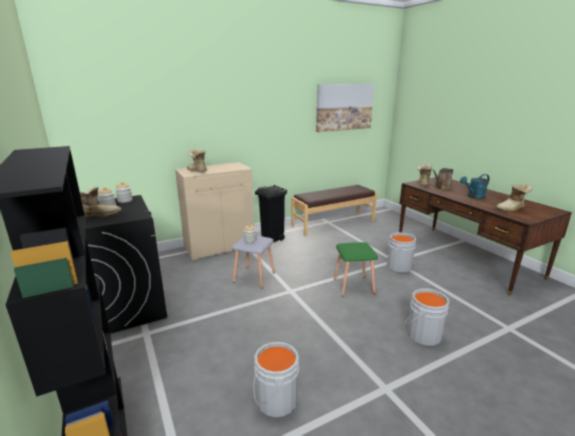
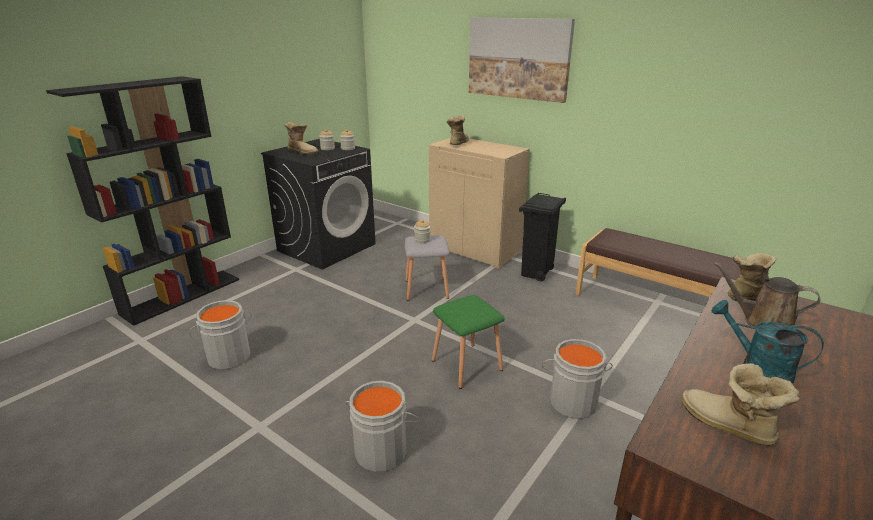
camera: 65 degrees right, 5 degrees up
picture [316,84,374,132] -> picture moved to [469,17,575,103]

